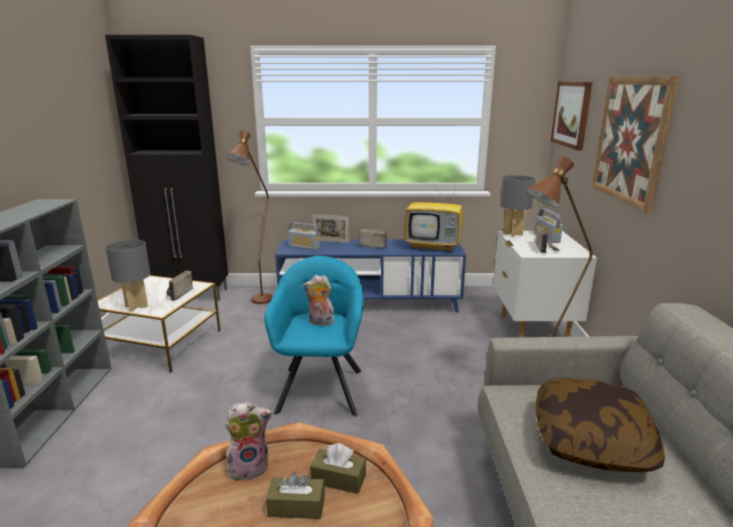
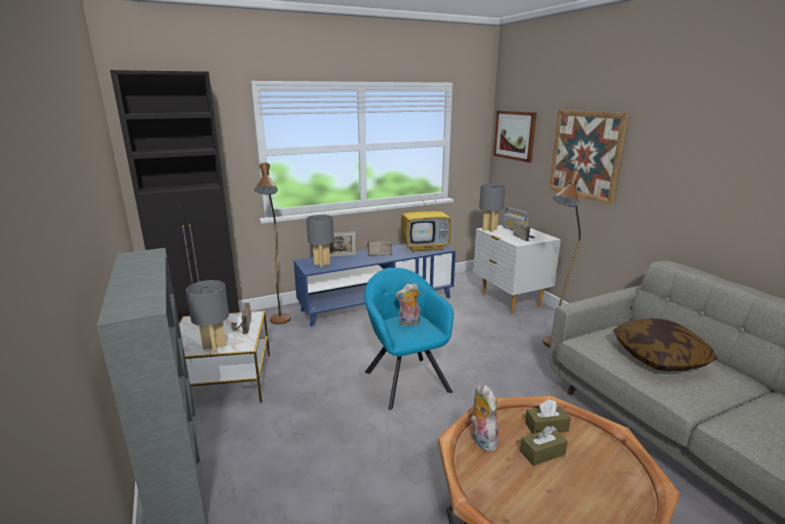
camera: 25 degrees left, 0 degrees up
plush toy [225,401,272,481] -> plush toy turned 60 degrees counterclockwise [471,385,500,451]
radio [288,222,320,250] -> grey table lamp [306,215,334,267]

